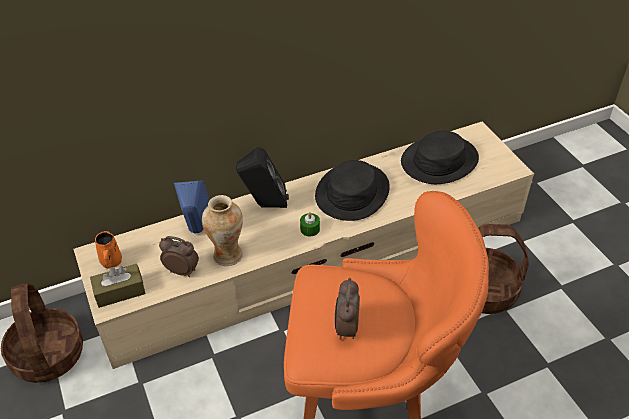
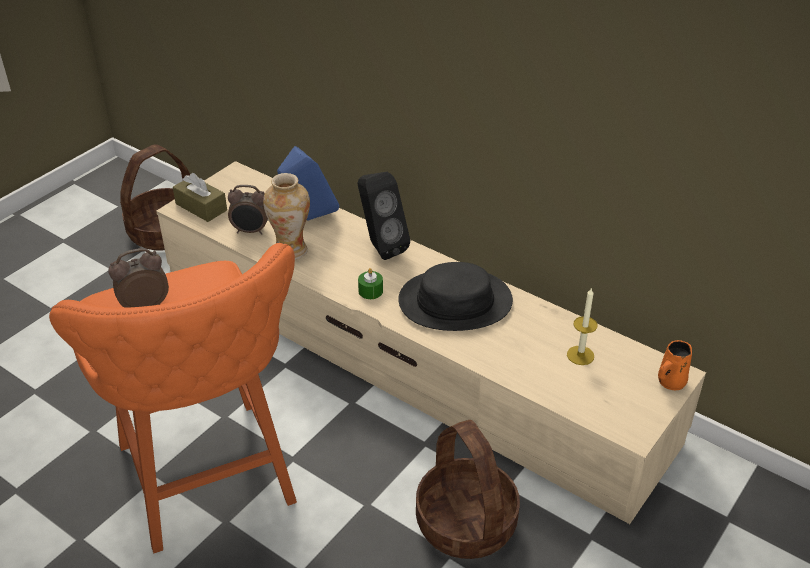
camera: 60 degrees right, 5 degrees down
orange mug [95,231,122,268] -> orange mug moved to [658,340,692,390]
alarm clock [159,236,199,277] -> alarm clock turned 105 degrees clockwise [228,185,268,235]
black hat [401,131,479,184] -> candle [567,287,598,365]

